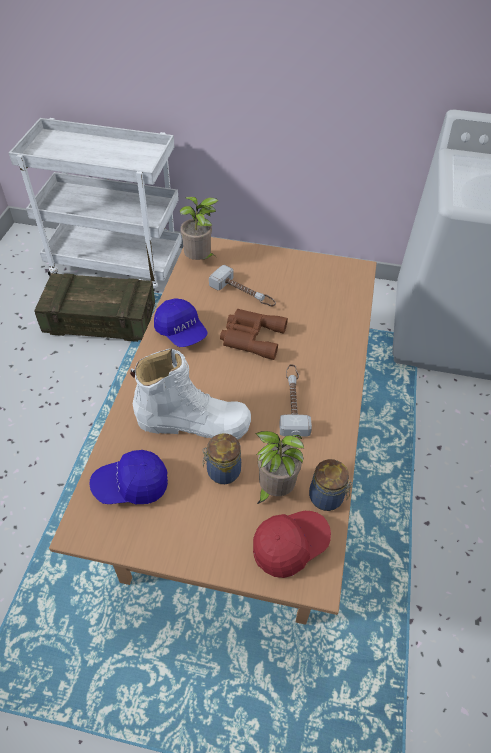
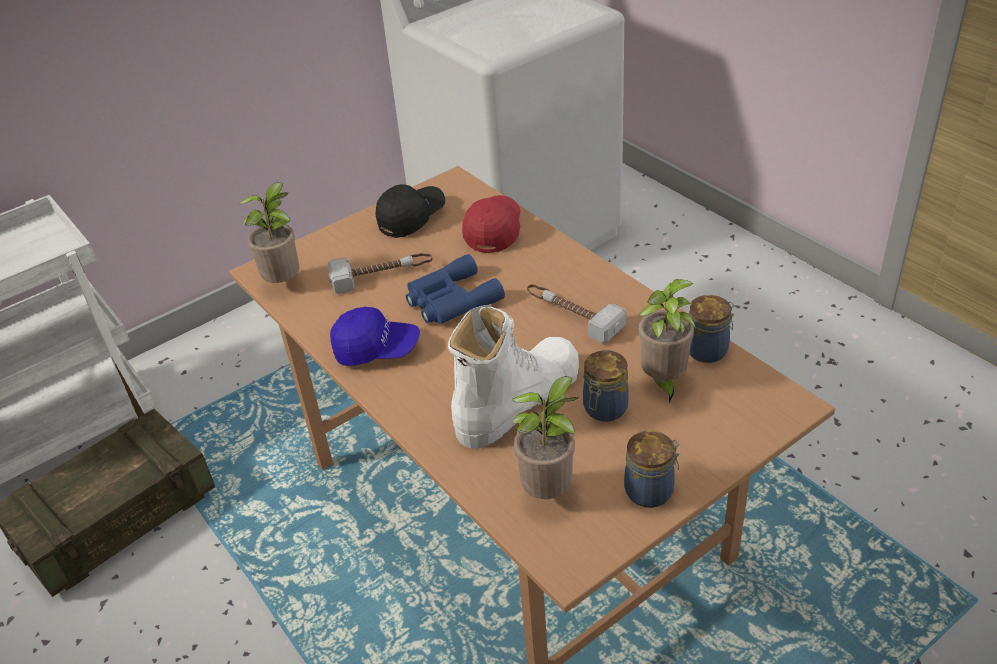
camera: 45 degrees left, 10 degrees down
blue cap [89,450,168,504] -> potted plant [512,376,579,499]
brown binoculars [220,309,288,360] -> blue binoculars [406,254,505,324]
red cap [253,511,331,578] -> red cap moved to [462,195,520,253]
none -> black cap [376,184,445,238]
none -> jar [624,431,679,508]

